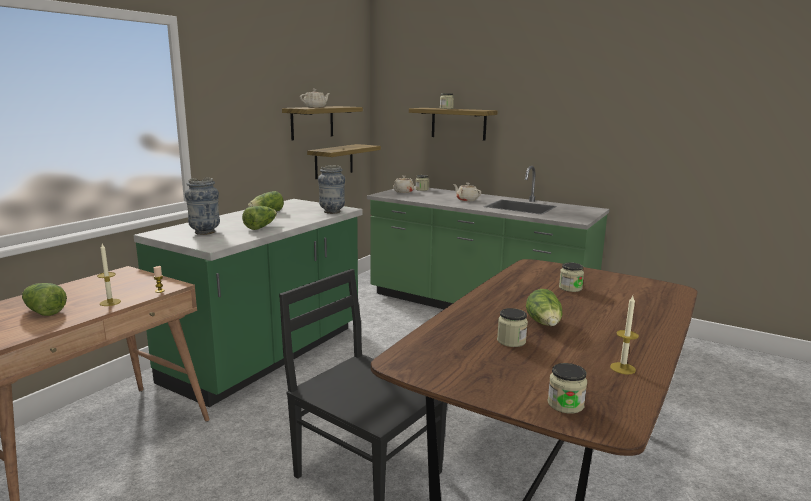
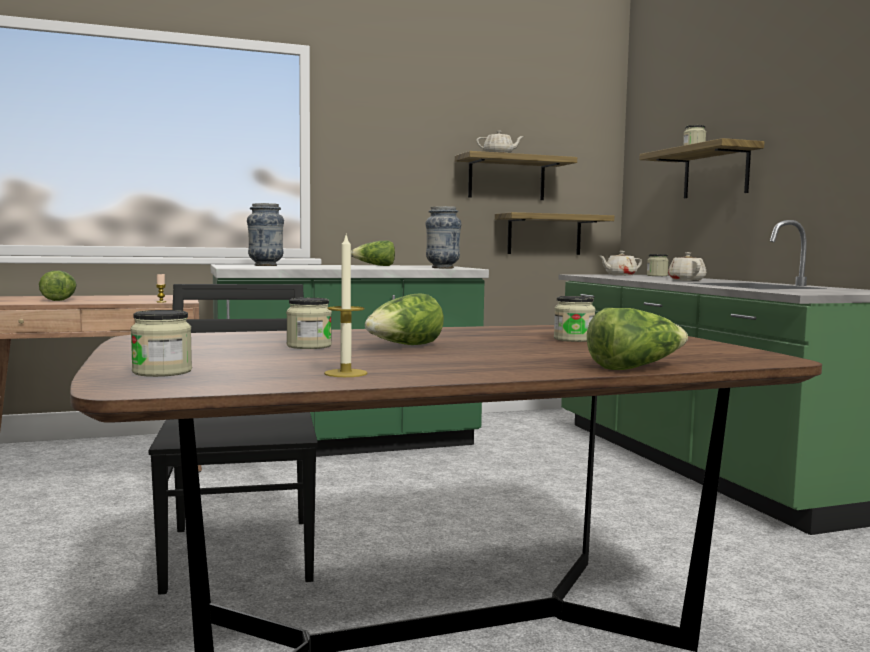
camera: 40 degrees right, 10 degrees down
candle [97,244,121,306] -> none
lettuce [242,206,277,230] -> lettuce moved to [587,308,688,370]

